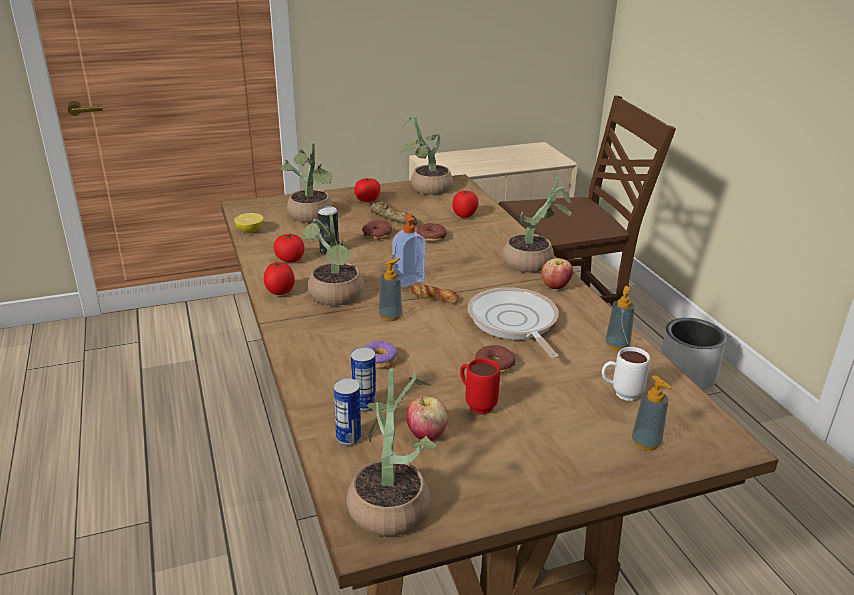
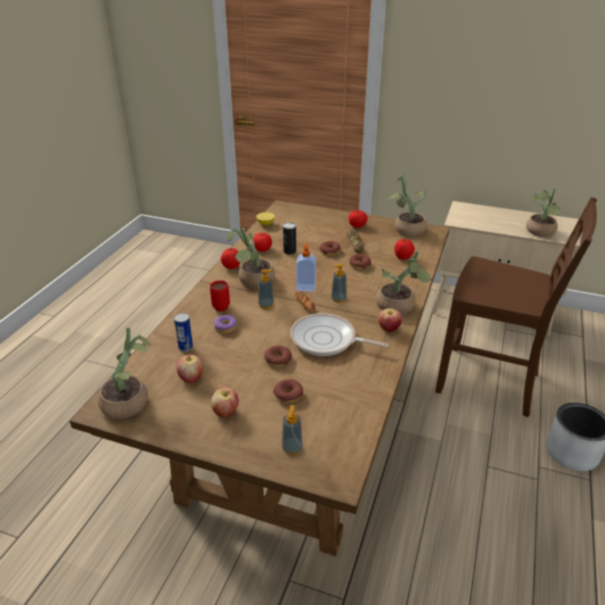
camera: 40 degrees right, 5 degrees up
potted plant [281,142,333,223] -> potted plant moved to [526,187,561,237]
can [334,378,361,446] -> none
red mug [460,359,500,414] -> red mug moved to [210,280,230,312]
frying pan [467,287,559,359] -> frying pan turned 90 degrees counterclockwise [290,313,389,356]
white mug [602,347,650,401] -> none
soap dispenser [605,286,635,351] -> soap dispenser moved to [331,263,347,303]
none -> apple [211,387,239,417]
none -> donut [273,379,303,403]

